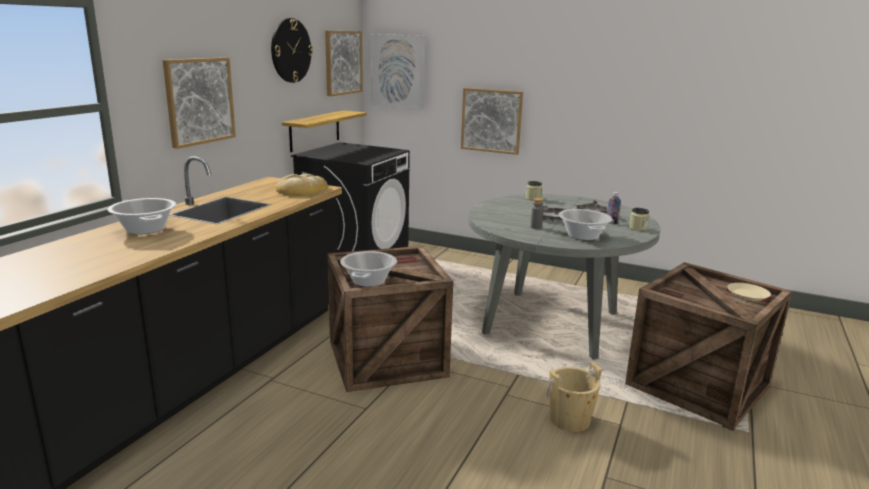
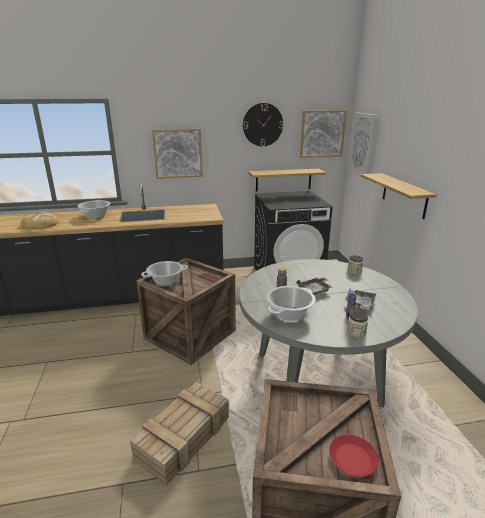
camera: 55 degrees right, 5 degrees up
bread [276,174,328,196] -> bread moved to [21,212,59,229]
picture [461,88,523,155] -> shelf [361,173,437,219]
beige bucket [547,362,602,432] -> crate [130,382,229,485]
beige plate [727,283,771,301] -> red plate [329,435,379,477]

